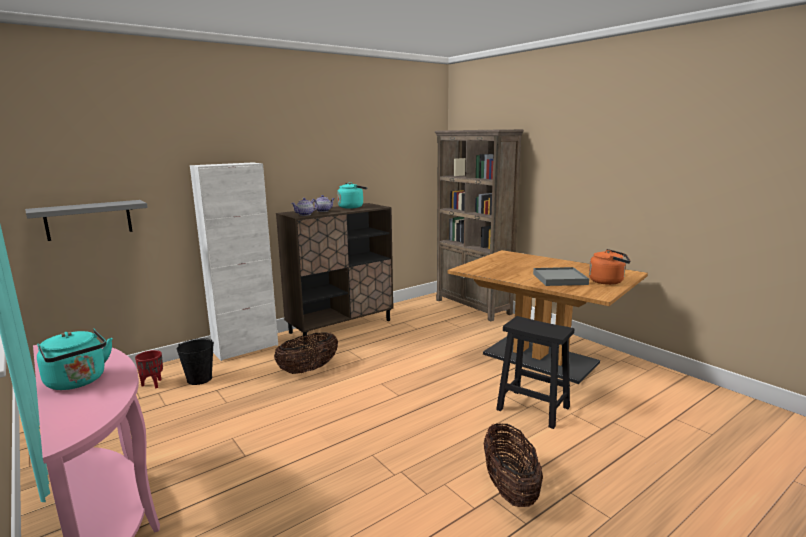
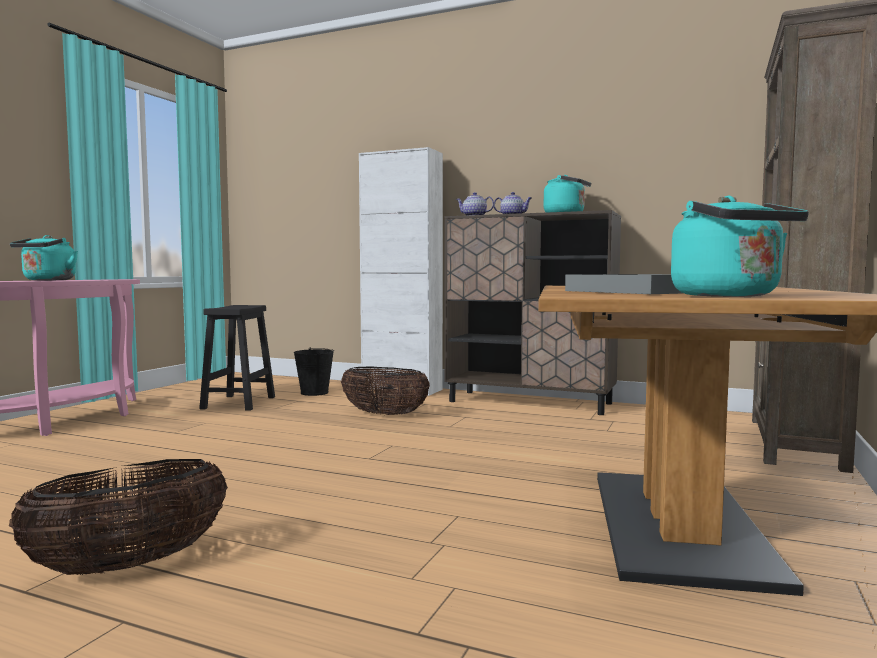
camera: 60 degrees right, 10 degrees down
grey shelf [25,200,148,241] -> none
red planter [135,350,163,388] -> none
black stool [496,316,574,429] -> black stool moved to [199,305,275,411]
orange kettle [589,249,631,285] -> turquoise kettle [671,196,809,297]

